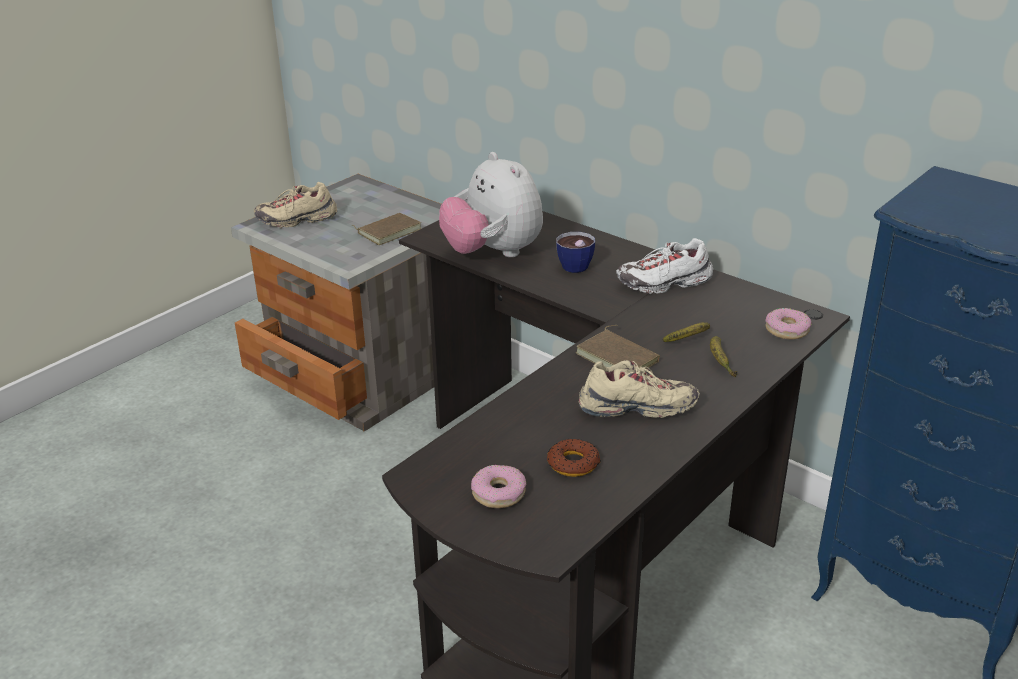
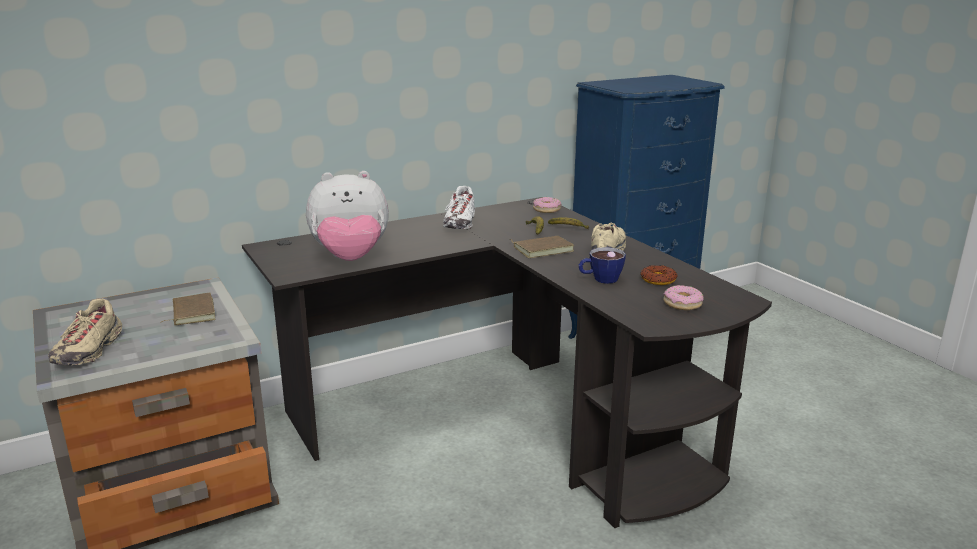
camera: 70 degrees left, 10 degrees down
cup [556,232,595,273] -> cup moved to [579,247,626,284]

